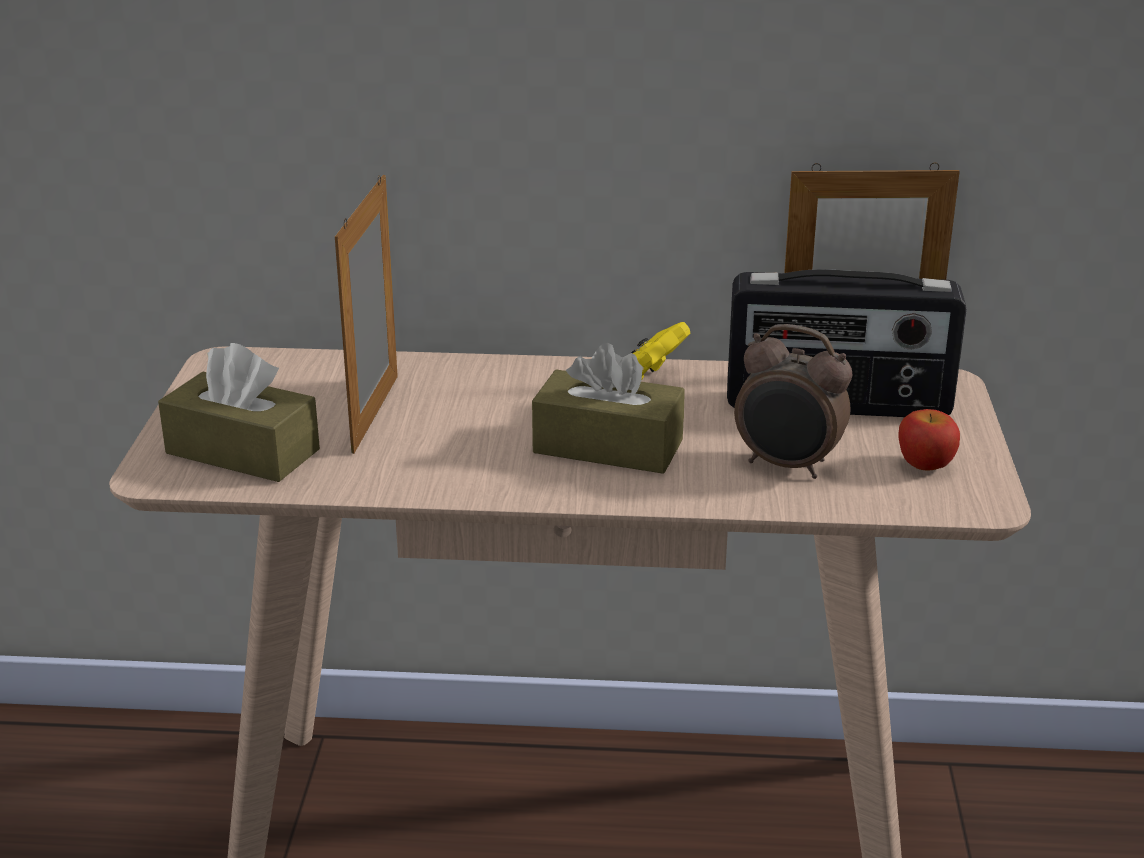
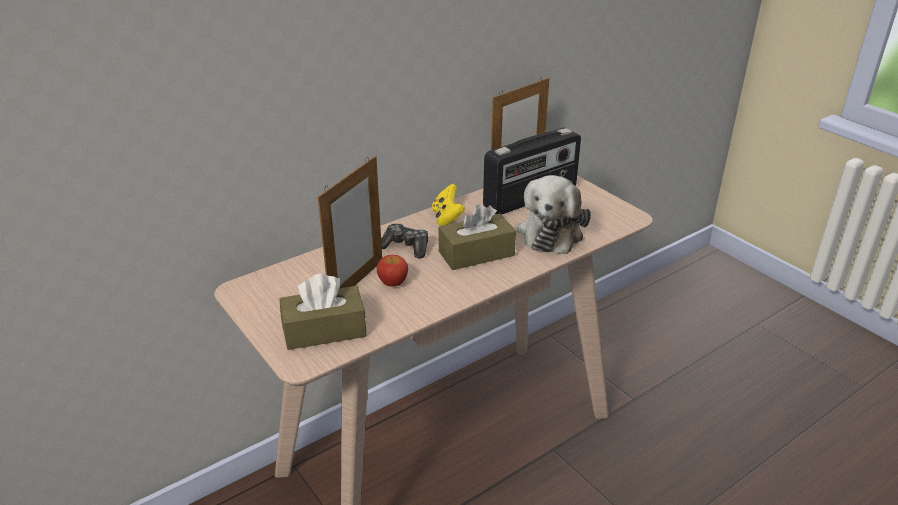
camera: 40 degrees left, 5 degrees up
picture frame [335,175,398,454] -> picture frame turned 120 degrees counterclockwise [318,156,382,288]
alarm clock [734,324,852,479] -> plush toy [517,175,591,254]
apple [899,409,960,471] -> apple moved to [377,255,408,287]
none -> game controller [381,224,428,259]

